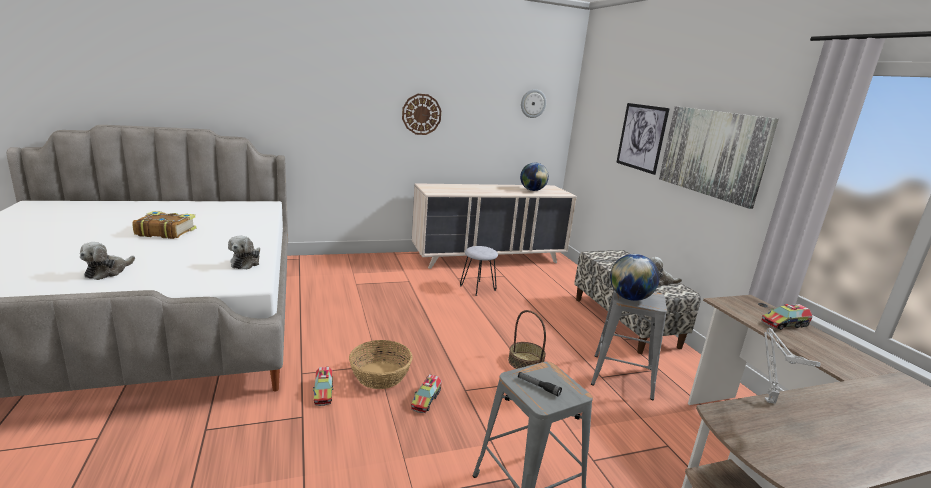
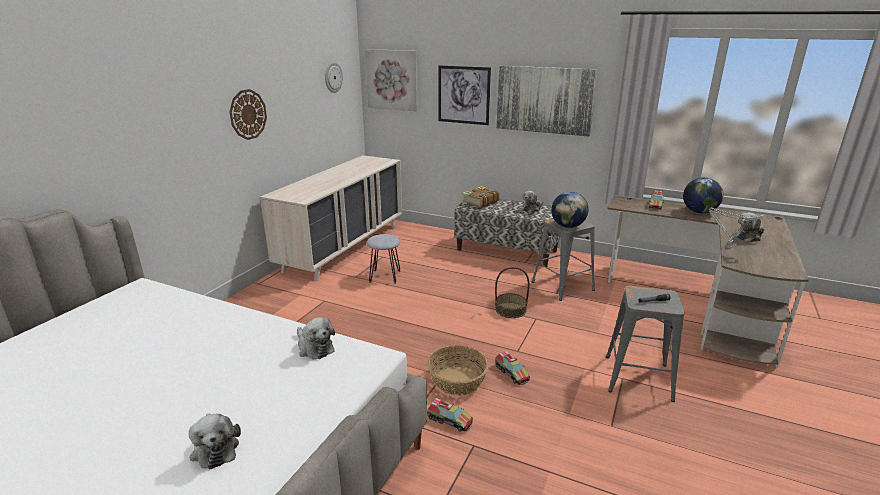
camera: 45 degrees left, 5 degrees up
book [132,211,196,239] -> book moved to [462,186,500,208]
globe [520,163,549,191] -> globe moved to [683,177,723,213]
none -> picture [365,49,418,111]
none -> plush toy [735,213,764,242]

